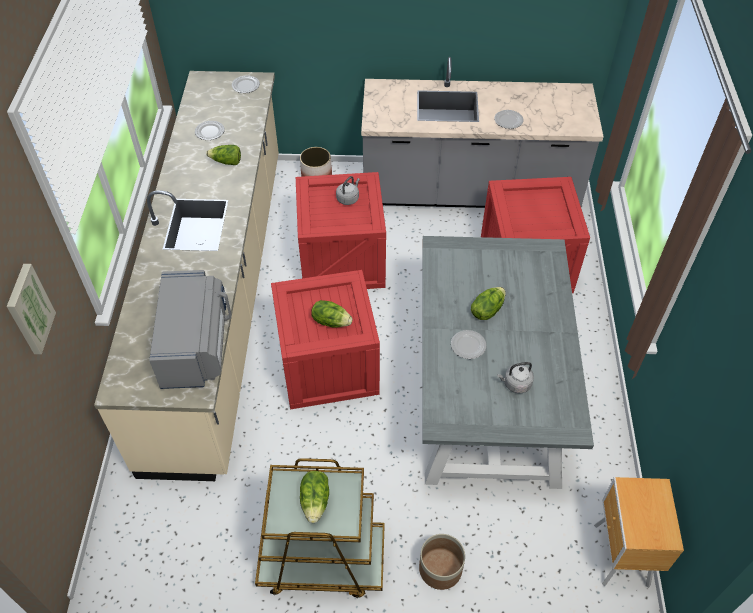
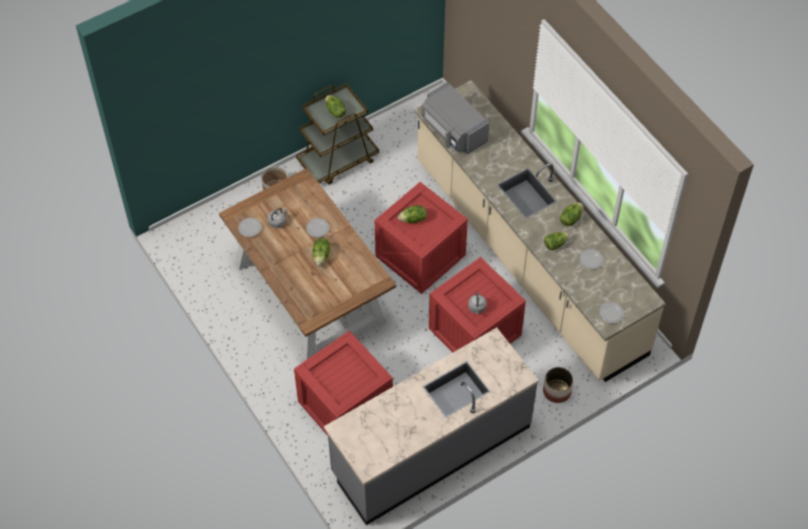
camera: 145 degrees right, 5 degrees up
picture [6,264,56,354] -> none
grey dining table [422,236,594,489] -> brown dining table [219,168,396,362]
plate [494,110,524,129] -> plate moved to [238,218,262,237]
brown nightstand [594,477,684,588] -> none
none -> lettuce [560,202,583,226]

